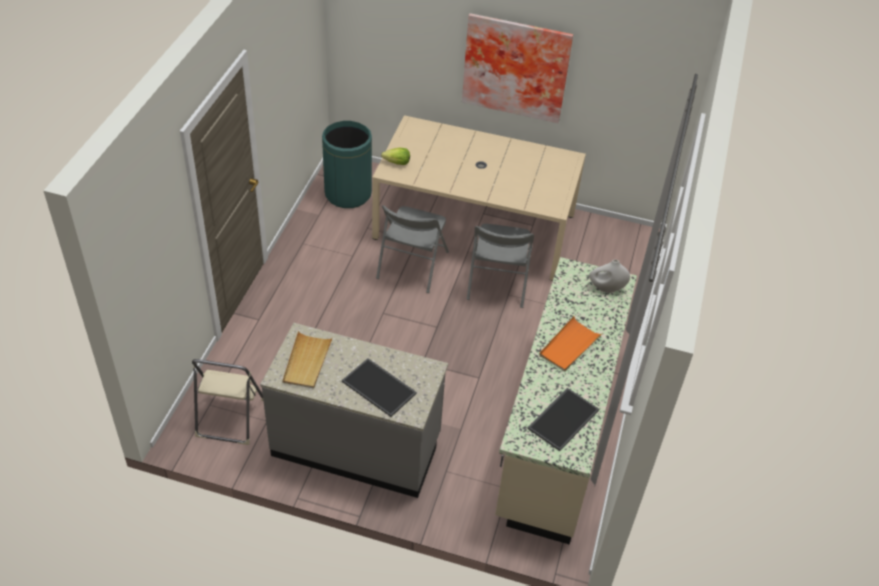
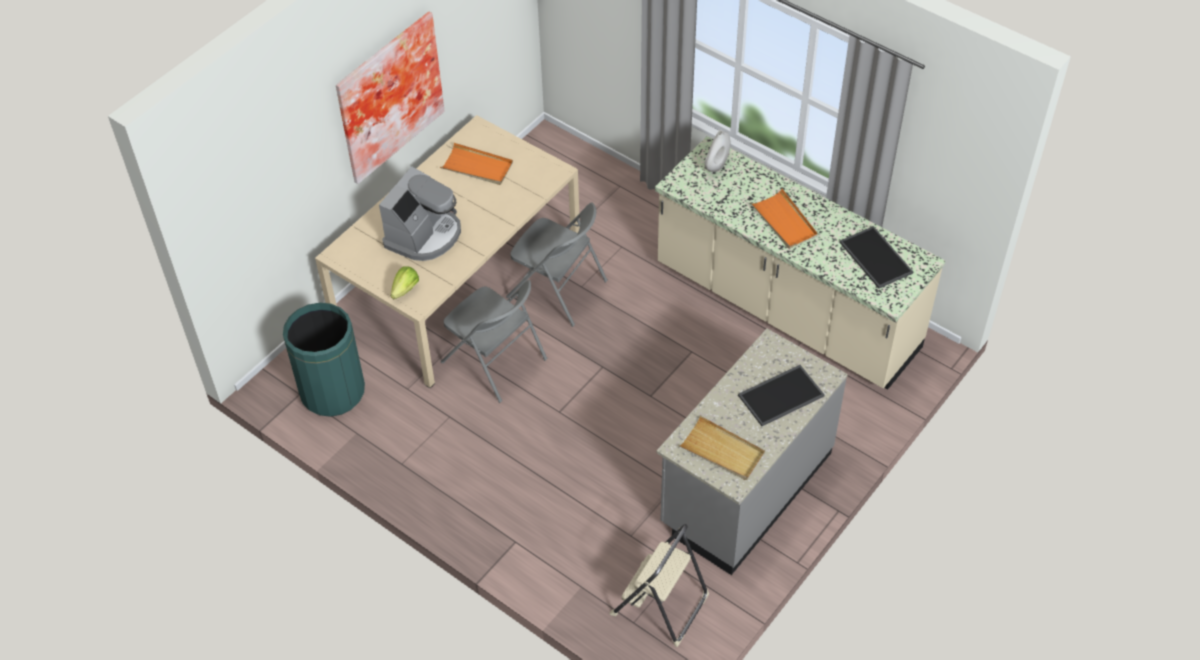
camera: 65 degrees left, 5 degrees up
none -> coffee machine [379,166,461,261]
none -> orange tray [440,143,513,185]

